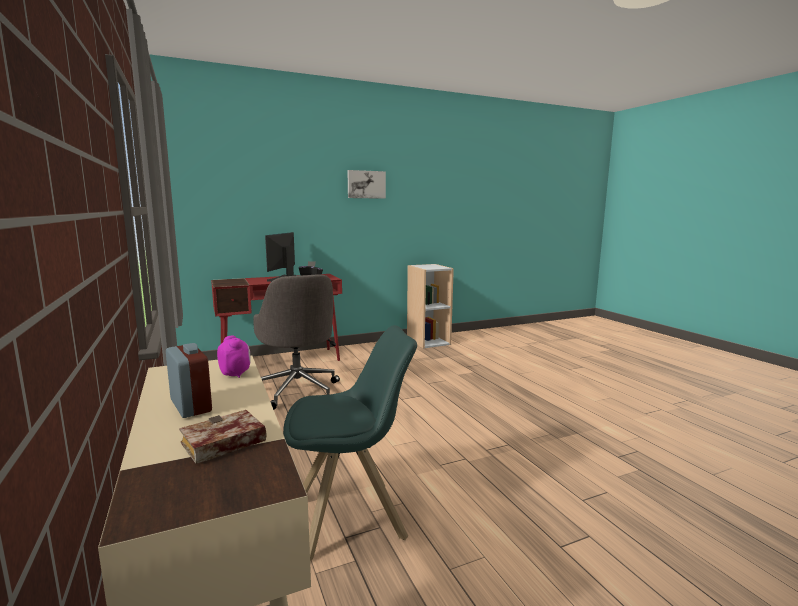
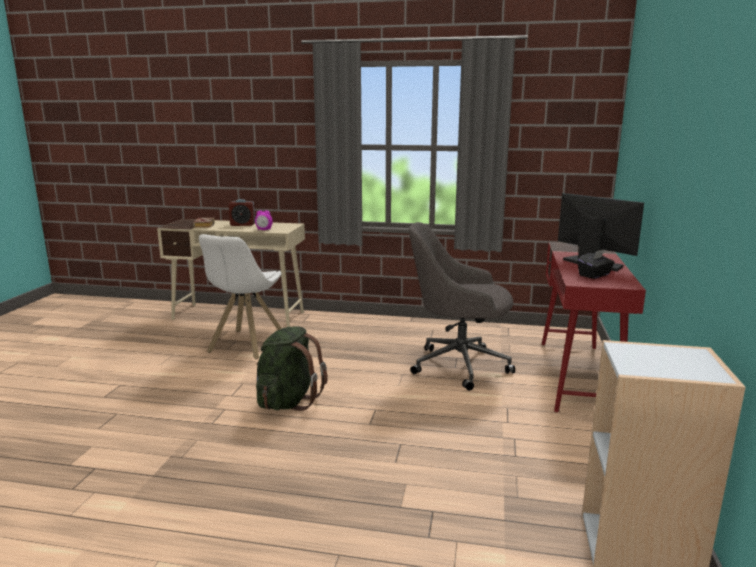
camera: 125 degrees right, 5 degrees up
turquoise chair [283,325,417,561] -> white chair [199,234,282,359]
picture [347,170,386,199] -> none
none -> green backpack [256,327,328,411]

